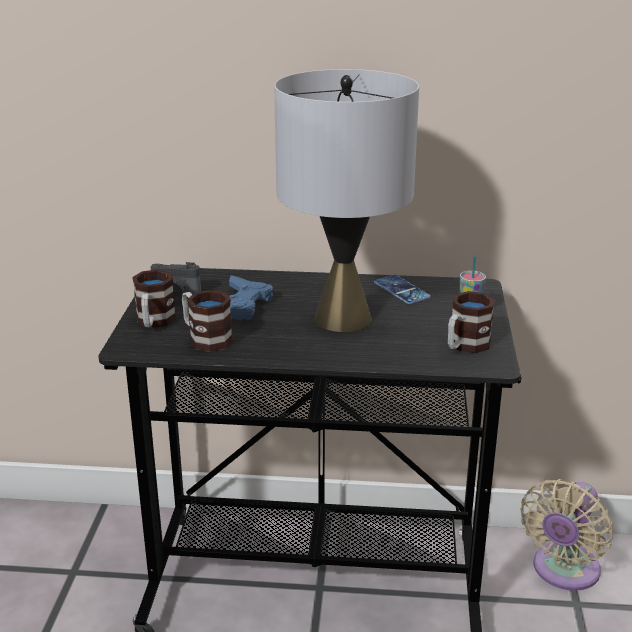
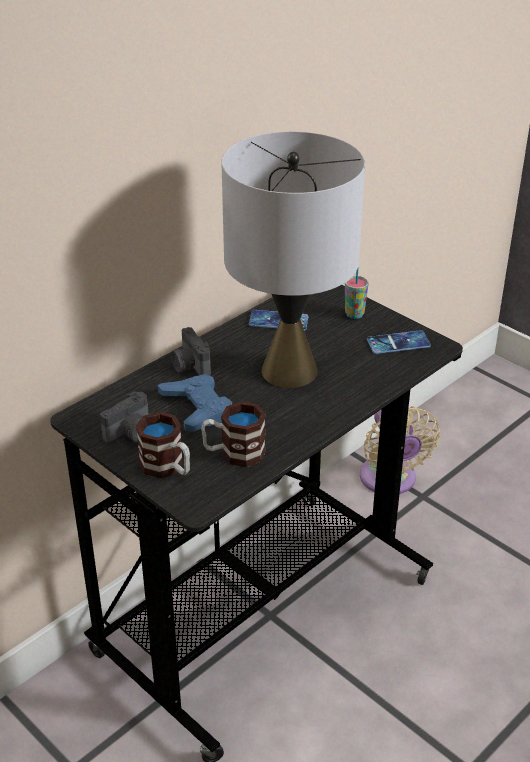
camera: 50 degrees left, 10 degrees up
mug [448,291,495,353] -> phone [367,330,431,354]
none -> camera [171,327,211,376]

